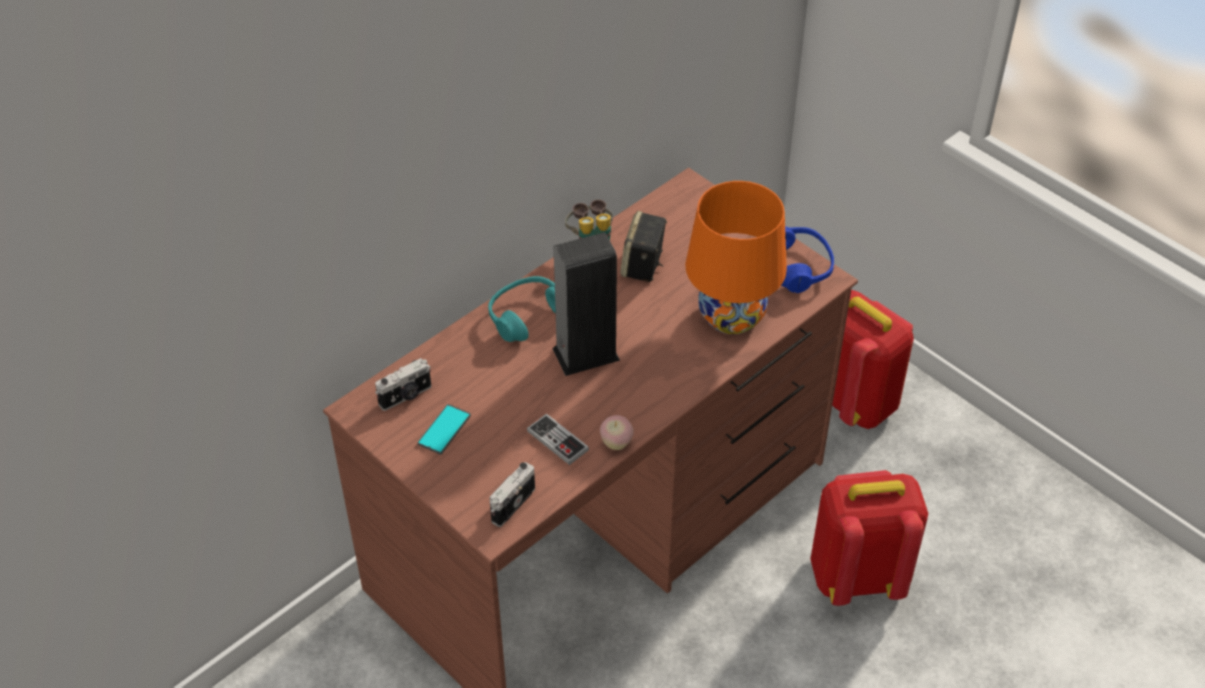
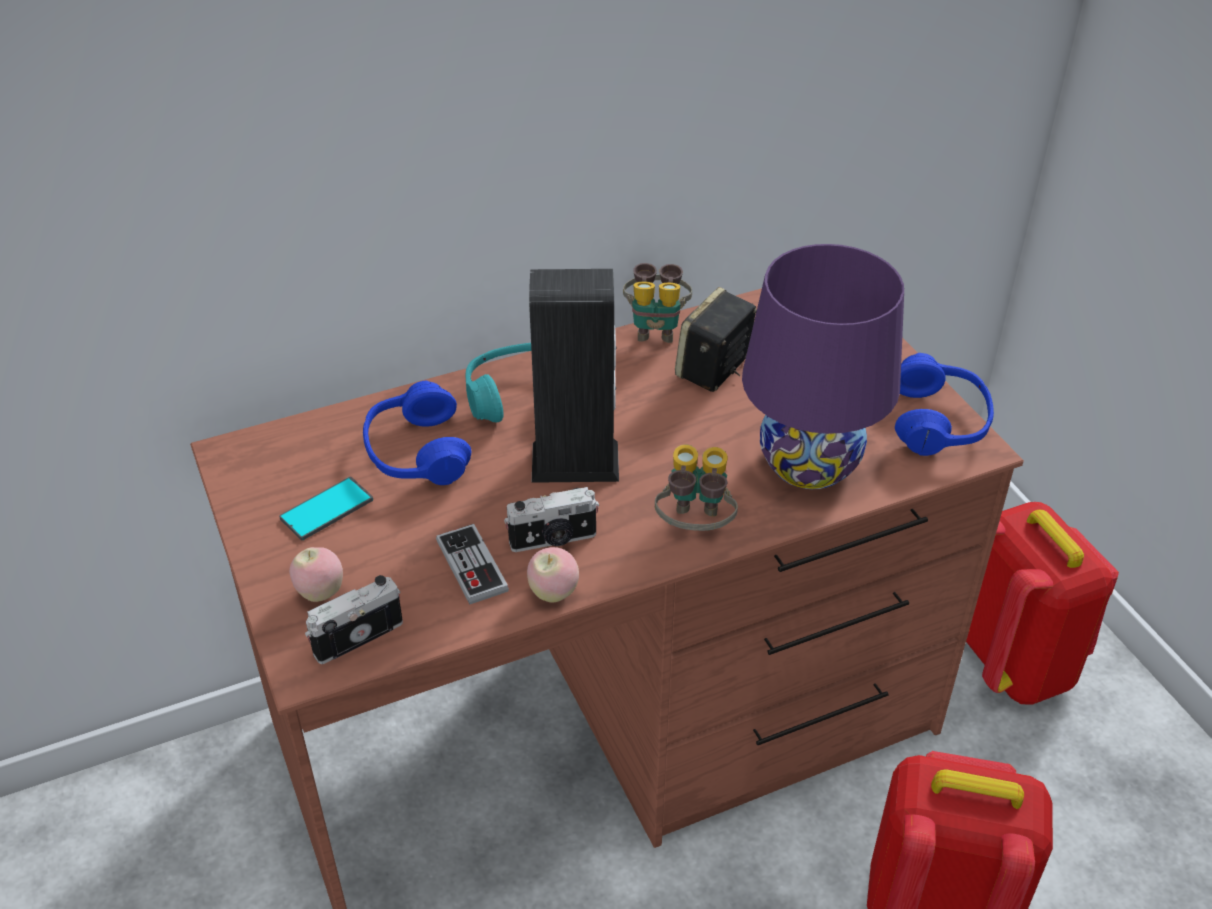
camera: 20 degrees right, 5 degrees down
camera [375,358,431,411] -> camera moved to [504,487,599,552]
orange table lamp [685,181,787,334] -> purple table lamp [742,244,904,489]
none -> apple [289,547,343,602]
none -> blue headphones [363,381,471,485]
none -> binoculars [655,445,738,531]

